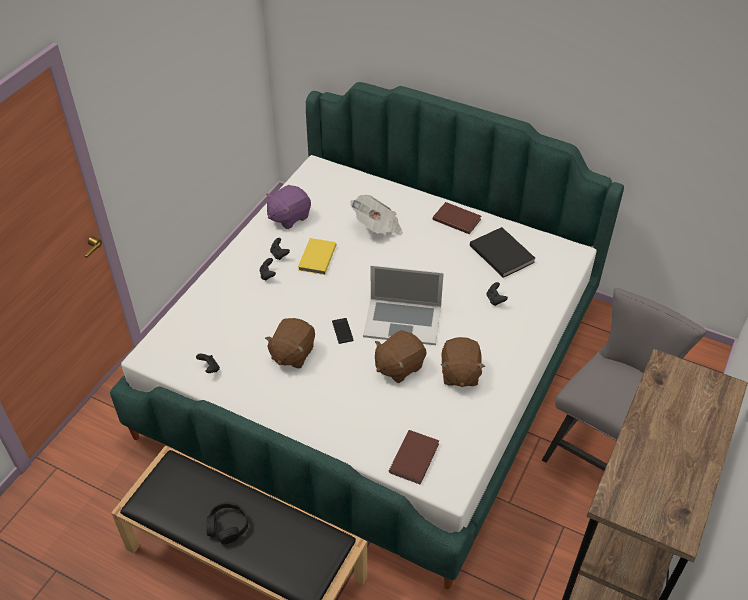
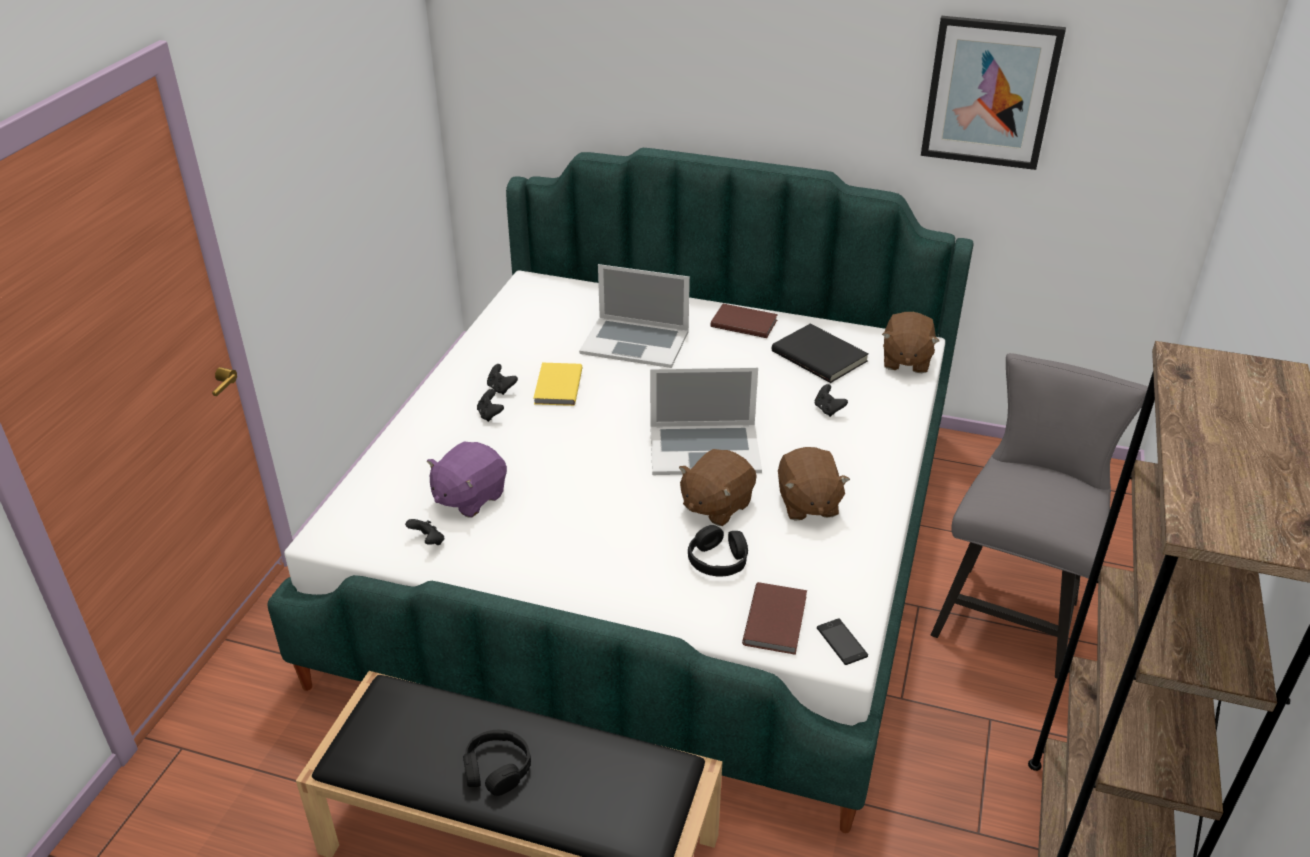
camera: 10 degrees left, 10 degrees down
brown plush toy [265,318,315,368] -> brown plush toy moved to [882,312,939,373]
purple plush toy [266,185,311,229] -> purple plush toy moved to [427,442,507,518]
phone [332,318,353,344] -> phone moved to [817,619,868,665]
newspaper [350,195,403,235] -> laptop [579,264,690,368]
none -> black headphones [688,525,748,577]
none -> picture [921,16,1066,170]

